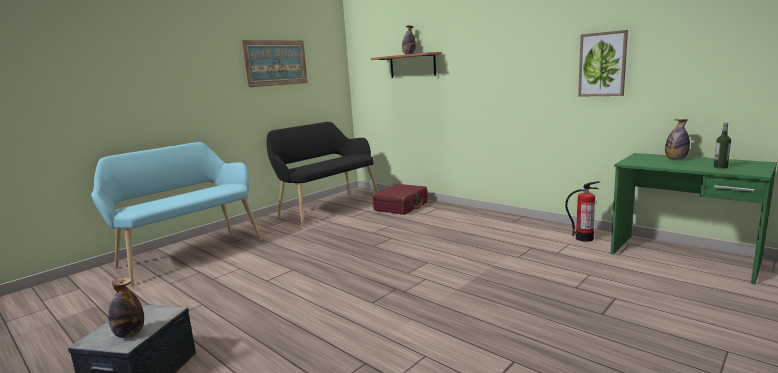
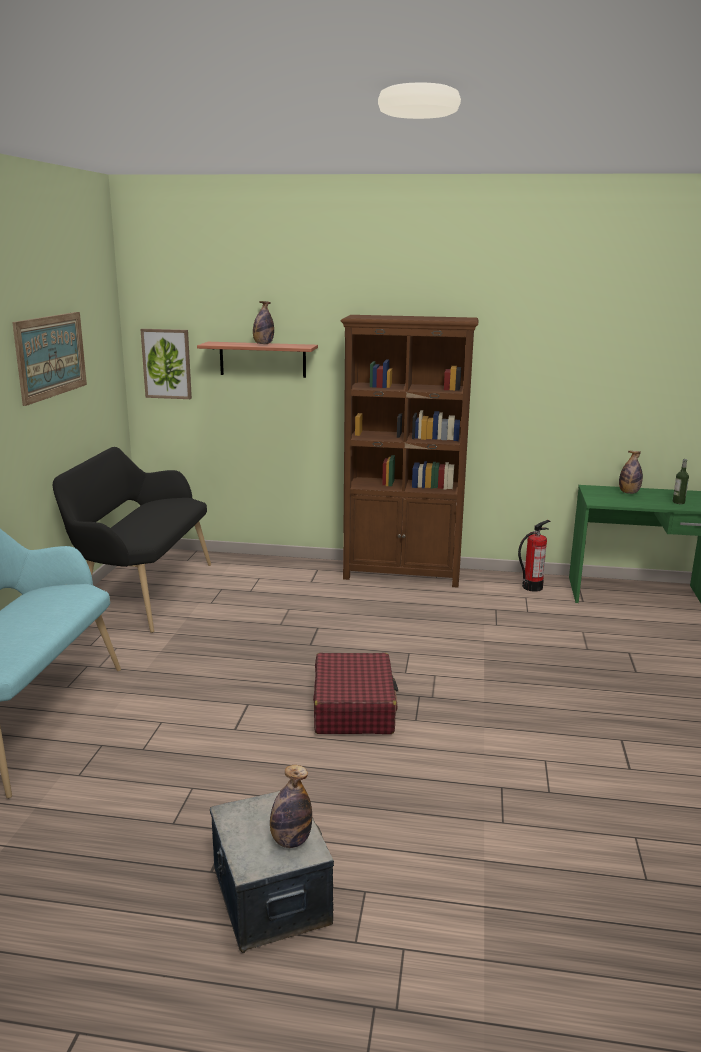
camera: 35 degrees left, 5 degrees up
red suitcase [372,184,428,215] -> red suitcase moved to [313,653,398,734]
picture [578,30,628,96] -> picture moved to [140,329,192,399]
none -> brown bookcase [341,315,479,588]

